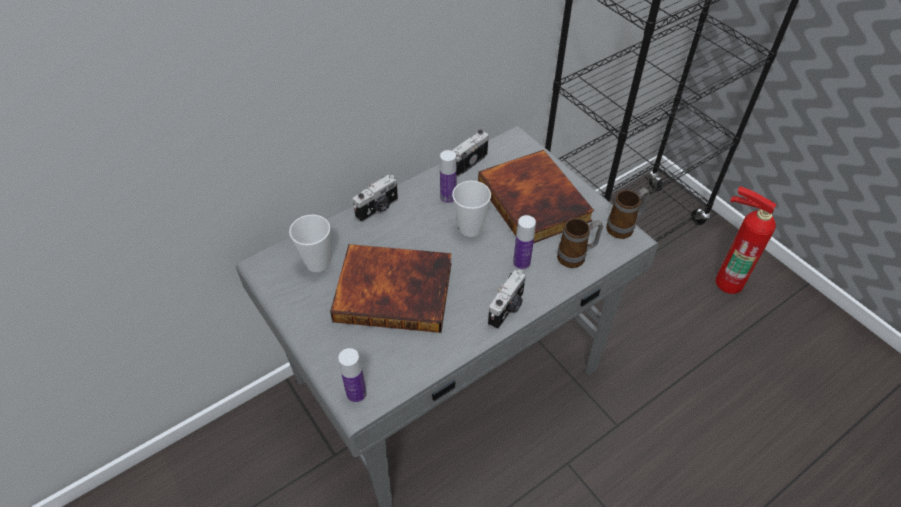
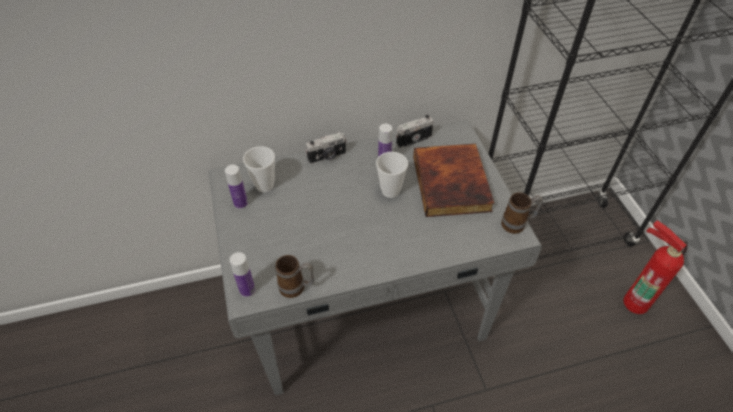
camera: 20 degrees right, 0 degrees up
book [330,244,452,333] -> none
camera [488,270,526,330] -> none
bottle [513,215,536,270] -> bottle moved to [225,165,248,209]
mug [557,218,603,268] -> mug moved to [275,255,314,298]

